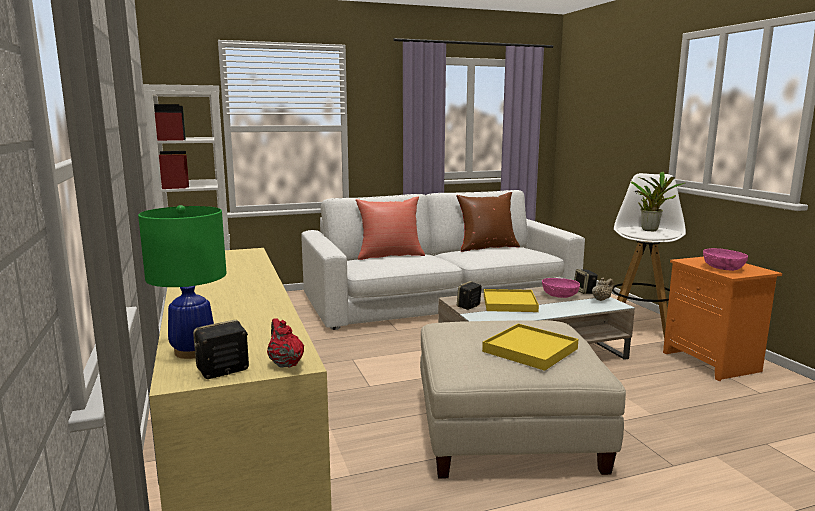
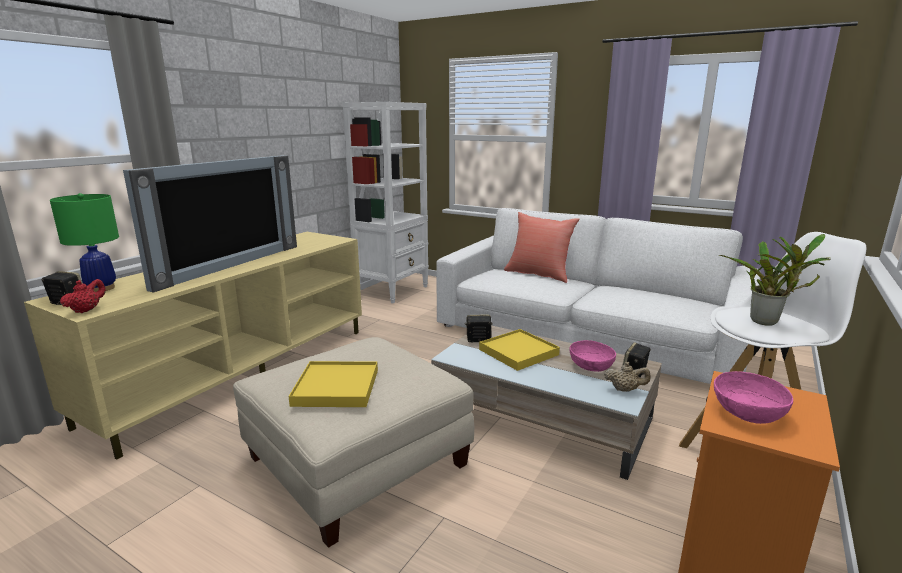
camera: 50 degrees right, 5 degrees up
brown pillow [456,192,520,252] -> none
none -> television [123,155,297,293]

